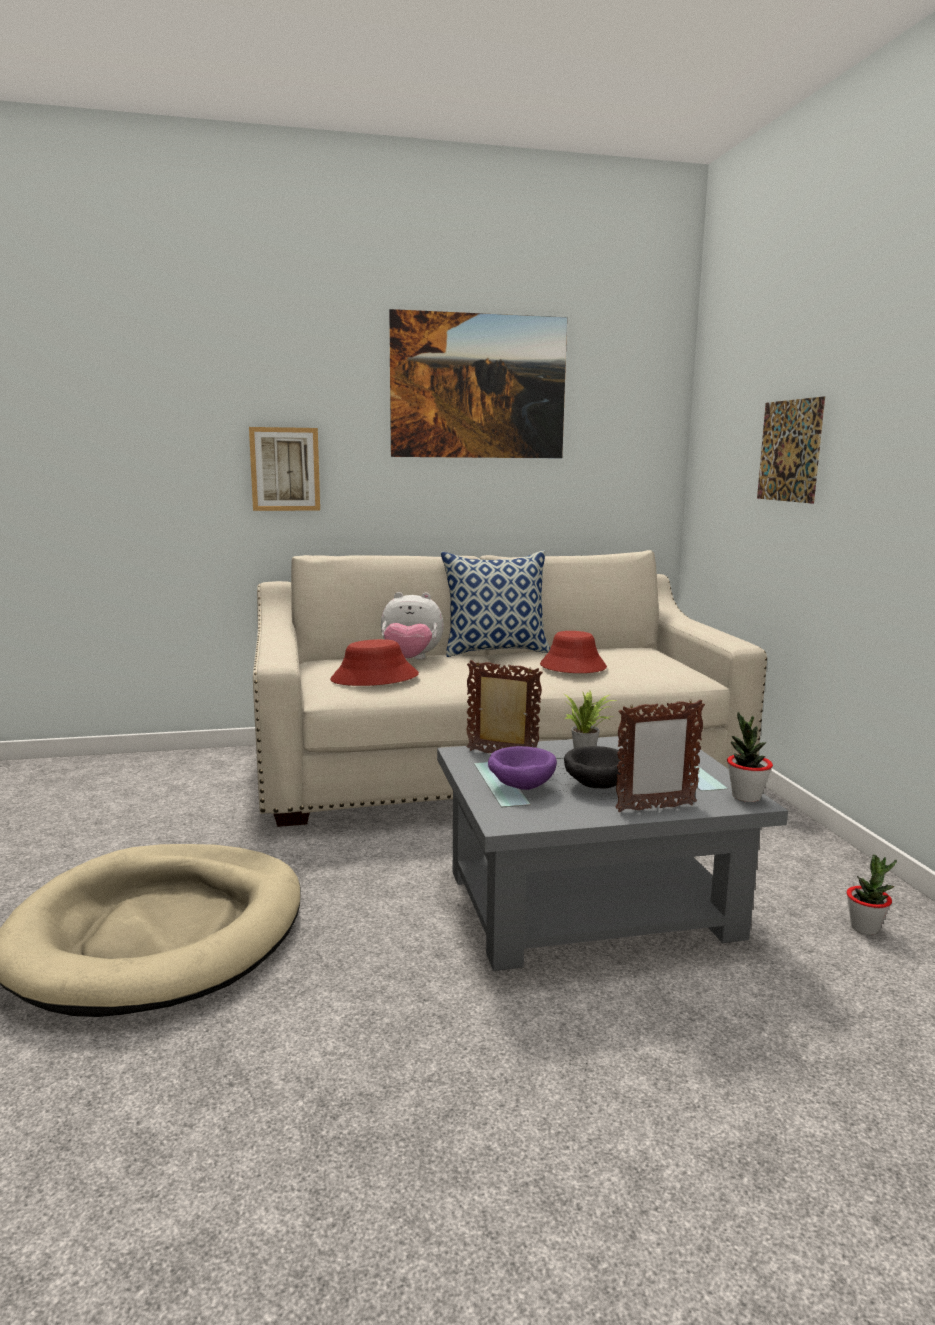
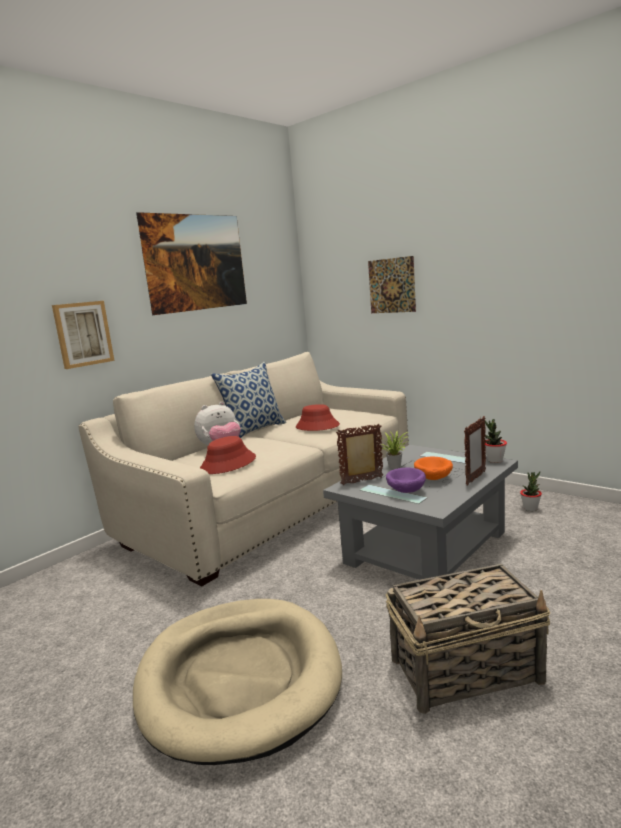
camera: 35 degrees left, 0 degrees up
black bowl [564,746,627,788] -> orange bowl [414,457,453,480]
none -> basket [386,564,551,714]

